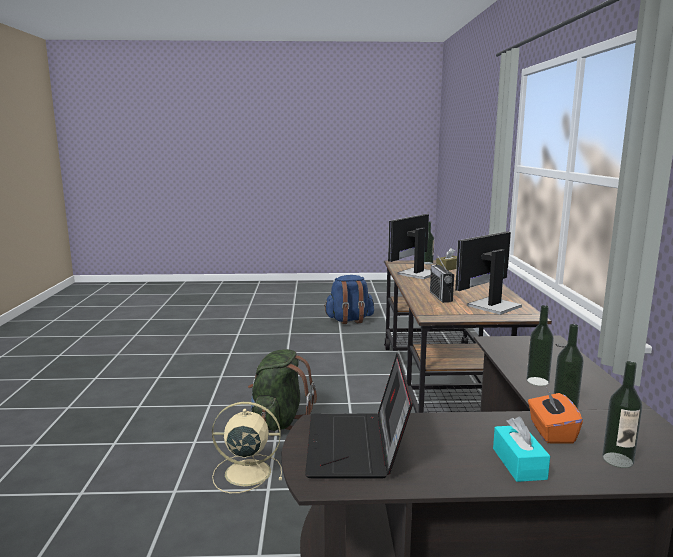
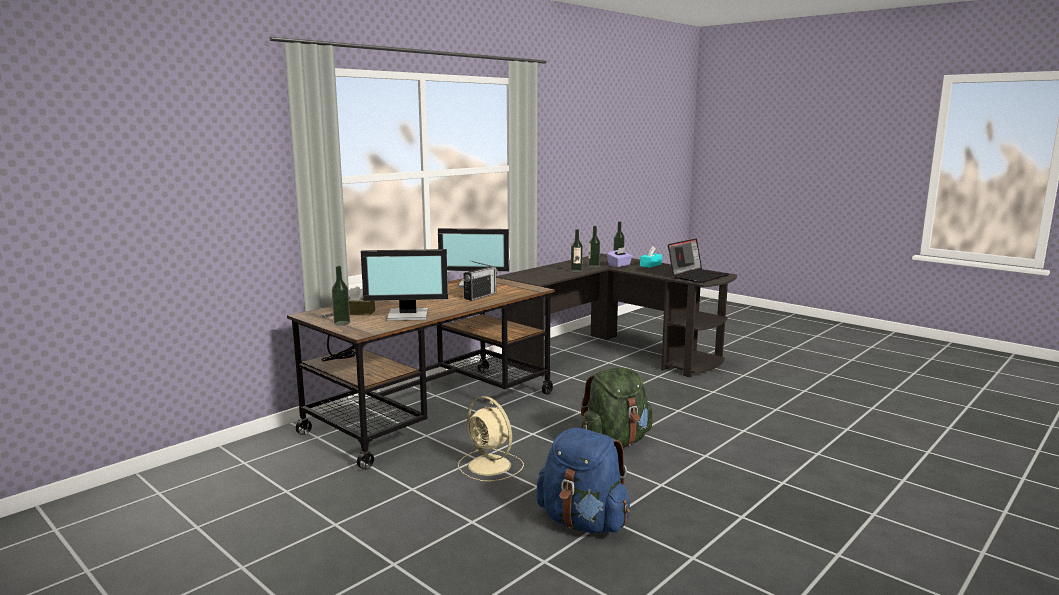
camera: 135 degrees left, 0 degrees up
beige fan [212,402,282,493] -> beige fan moved to [458,396,524,482]
blue backpack [324,275,374,324] -> blue backpack moved to [536,428,630,533]
orange tissue box [528,387,583,444] -> purple tissue box [607,247,633,267]

